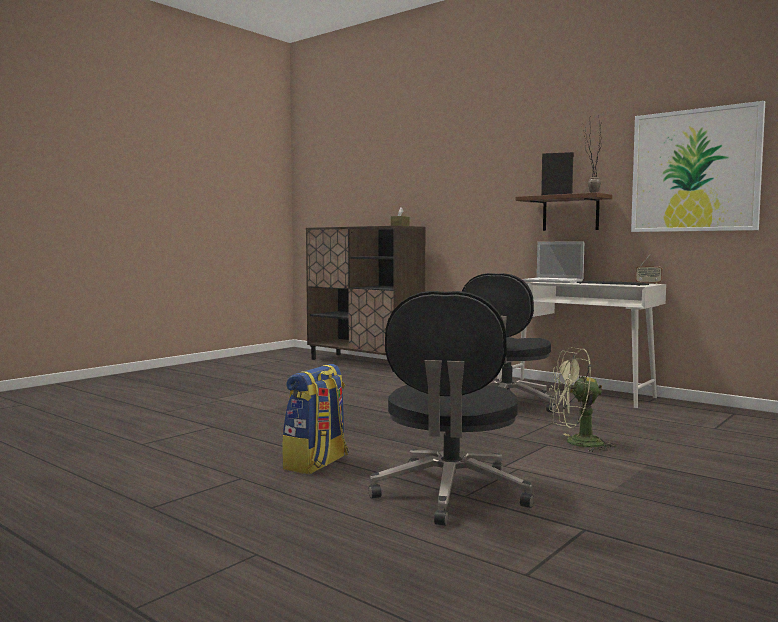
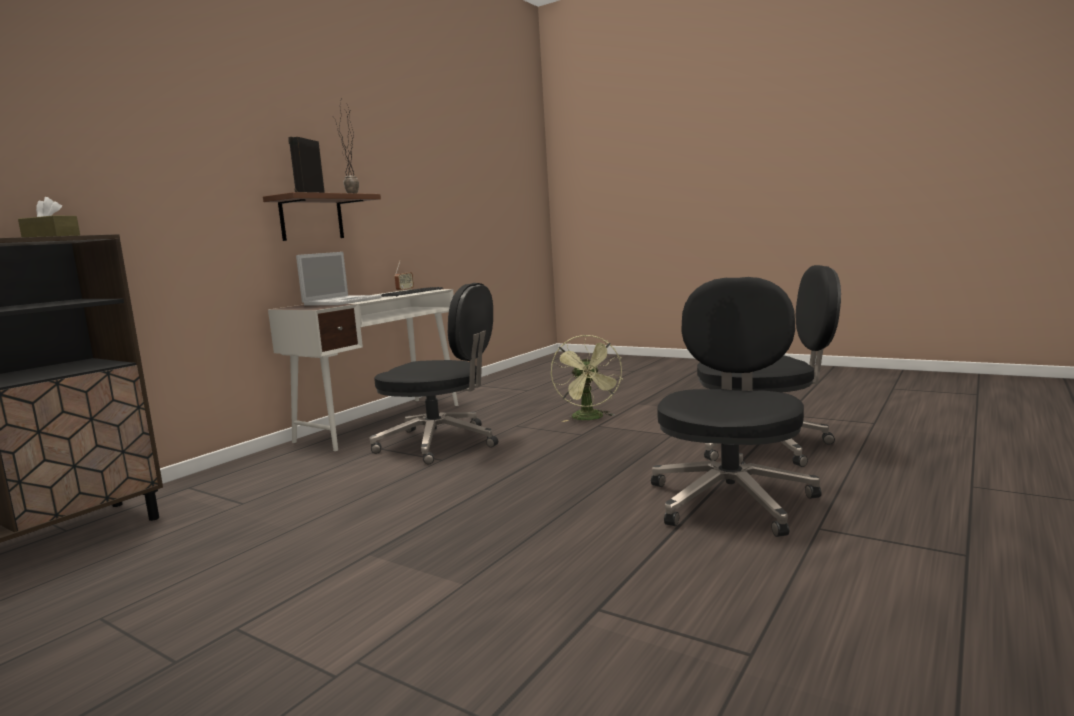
camera: 95 degrees left, 5 degrees up
backpack [282,364,349,474] -> black office chair [651,277,821,537]
picture [631,101,765,232] -> none

